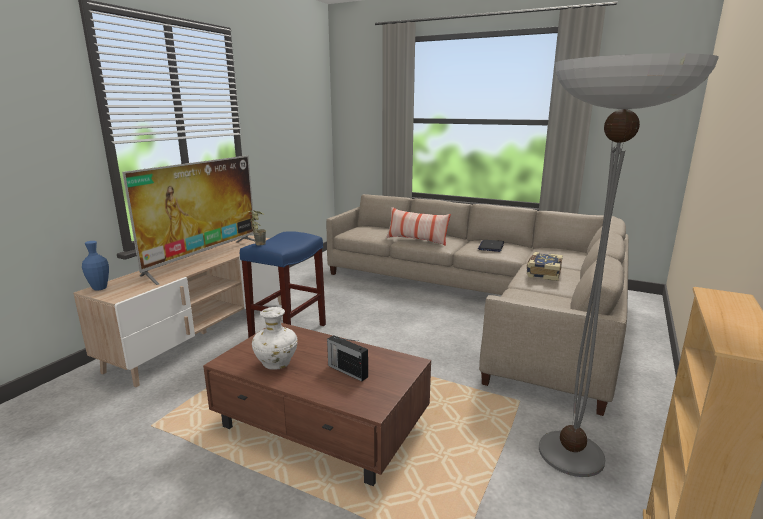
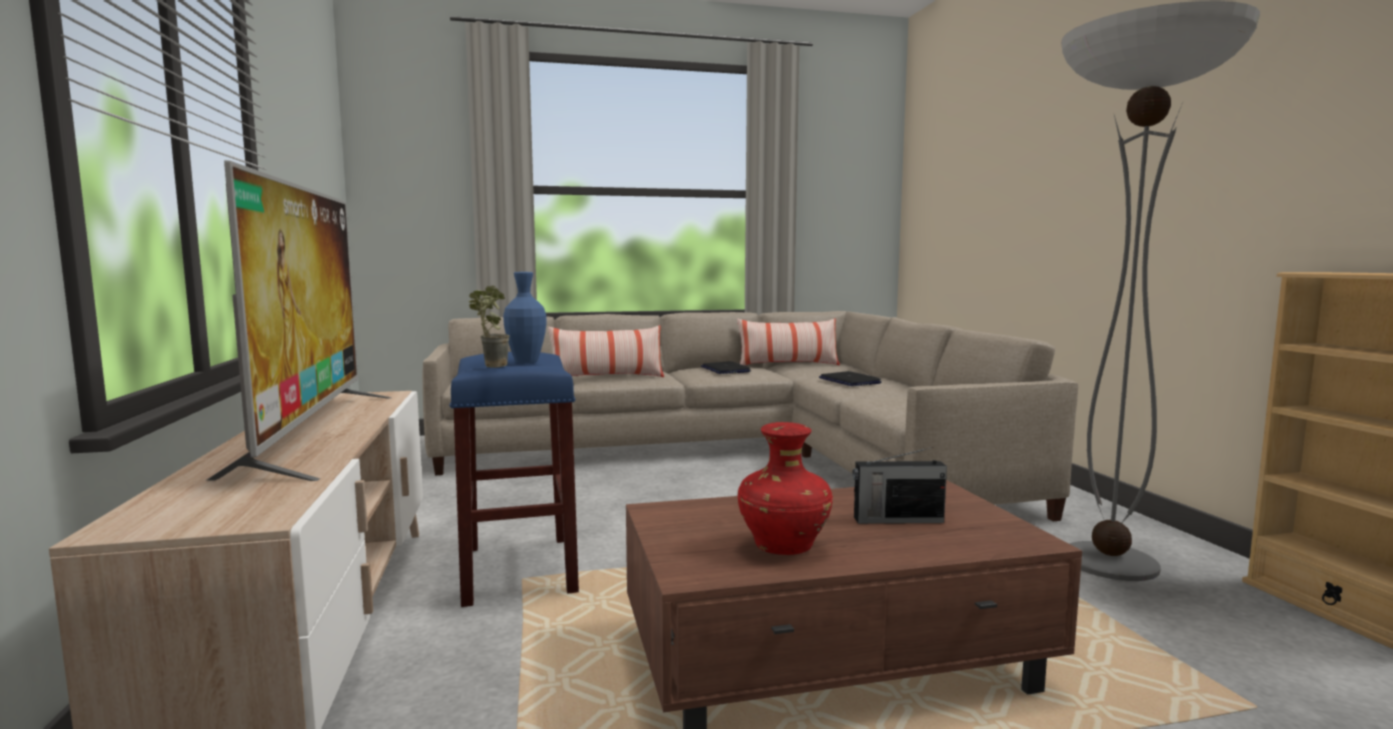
camera: 40 degrees left, 10 degrees down
blue vase [82,241,109,291] -> blue vase moved to [503,272,546,363]
white vase [252,307,298,370] -> red vase [738,422,833,555]
book [527,252,563,281] -> laptop [819,371,882,386]
none -> pillow [737,319,840,366]

